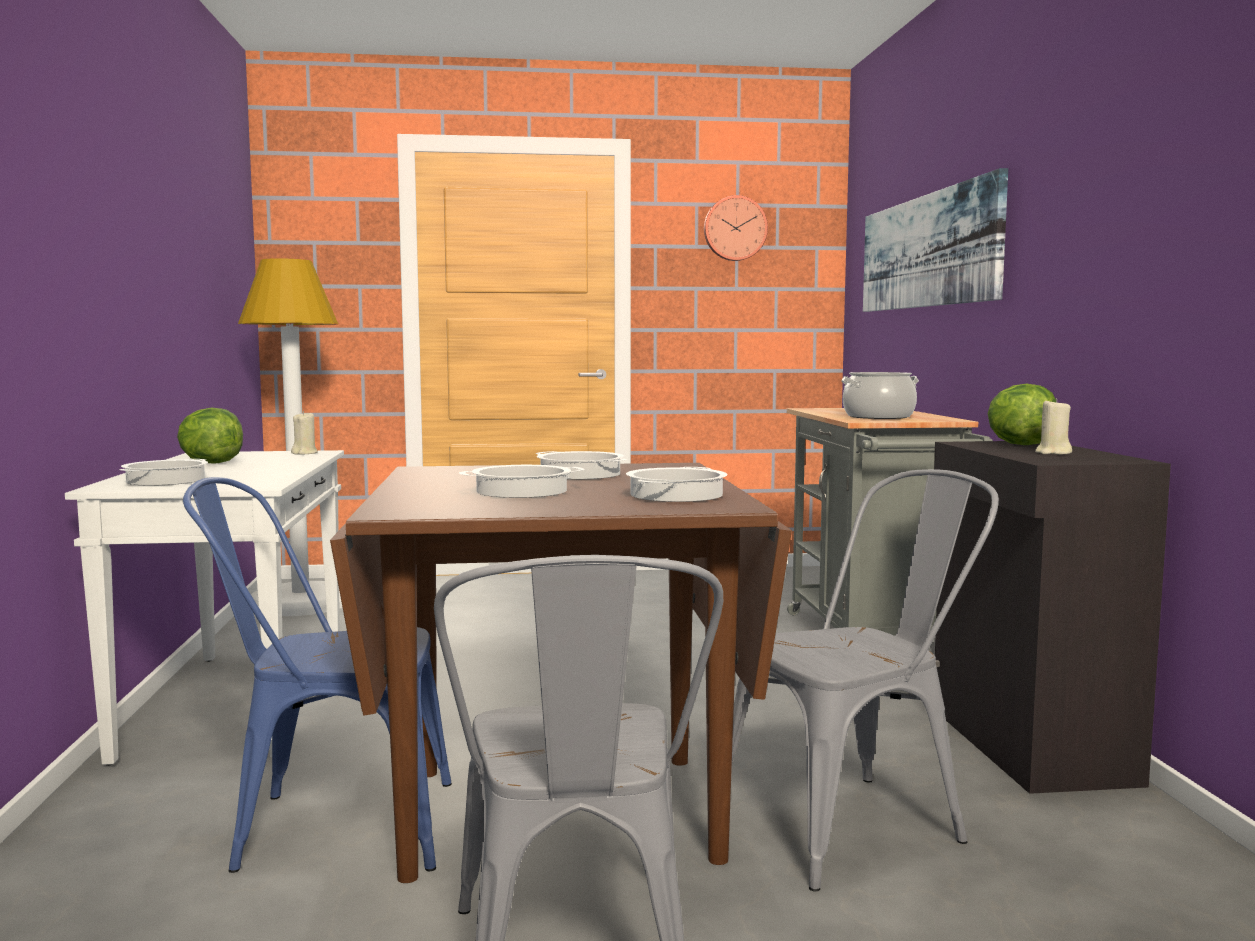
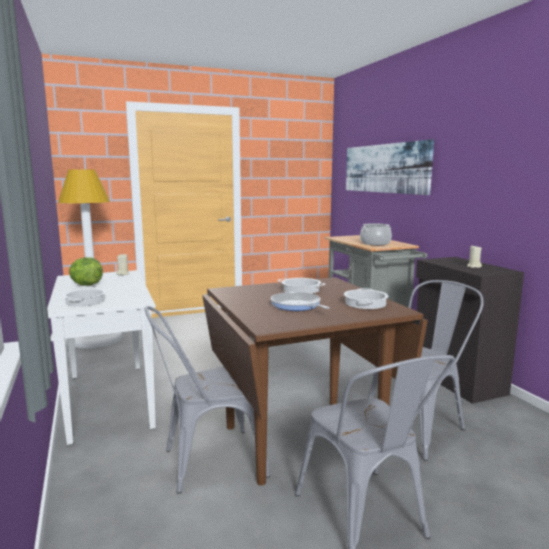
camera: 15 degrees left, 5 degrees up
blue chair [183,477,452,873] -> grey chair [145,306,270,494]
cooking pot [459,465,584,498] -> frying pan [271,292,330,311]
wall clock [704,195,768,261] -> none
lettuce [988,384,1056,445] -> none

